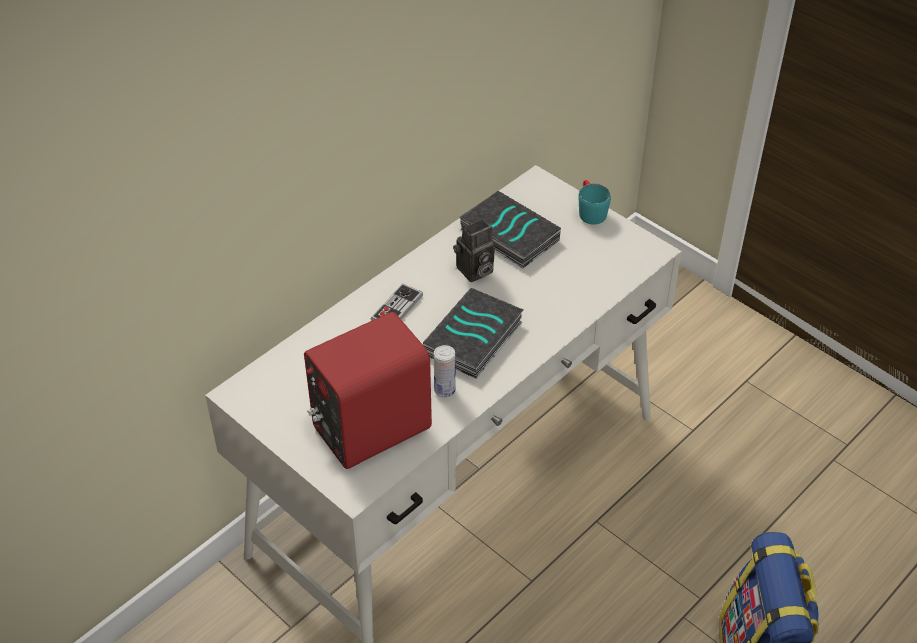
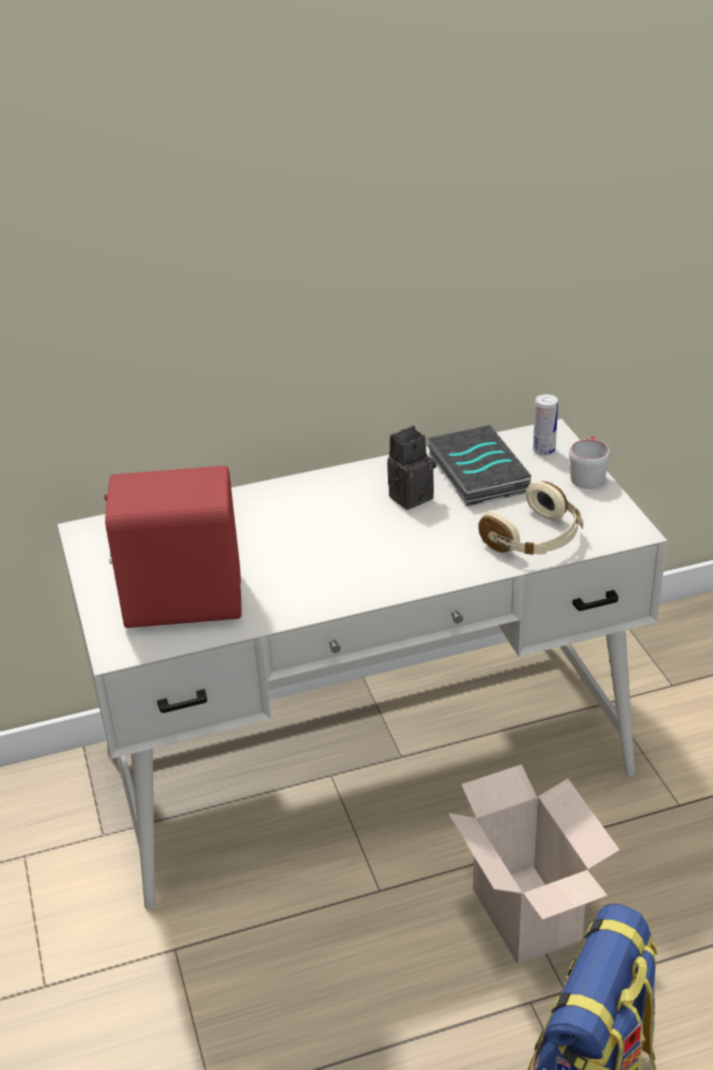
camera: 30 degrees right, 10 degrees down
game controller [371,283,423,321] -> none
book [423,288,523,379] -> none
can [434,345,456,397] -> can moved to [533,394,558,455]
camera [453,219,495,282] -> camera turned 150 degrees clockwise [387,425,437,510]
turquoise mug [578,180,611,225] -> grey mug [569,436,610,489]
none -> cardboard box [448,764,620,965]
none -> beige headphones [478,481,584,555]

